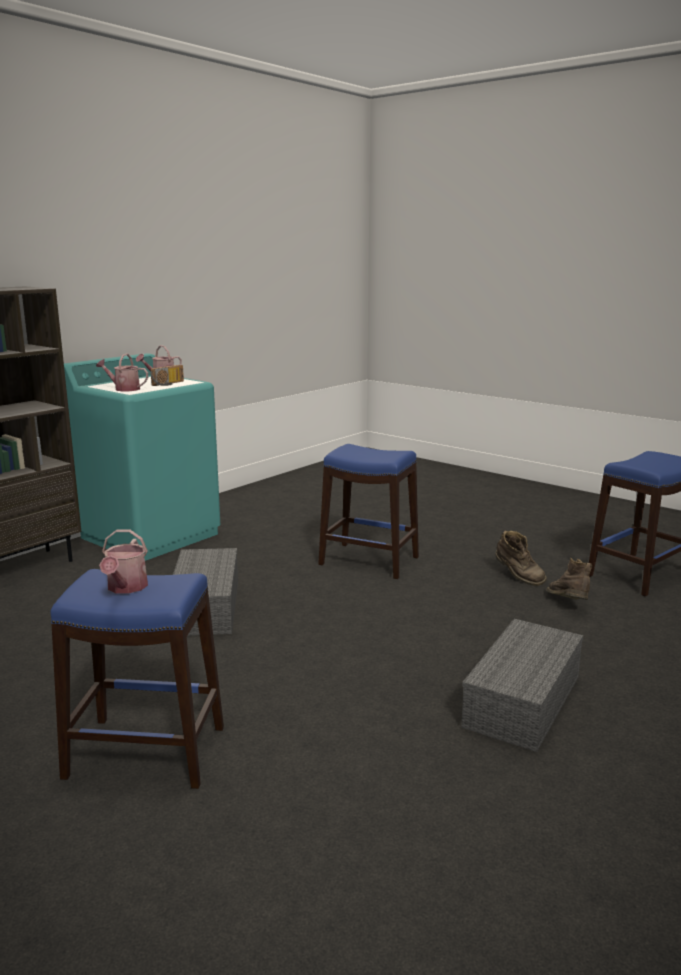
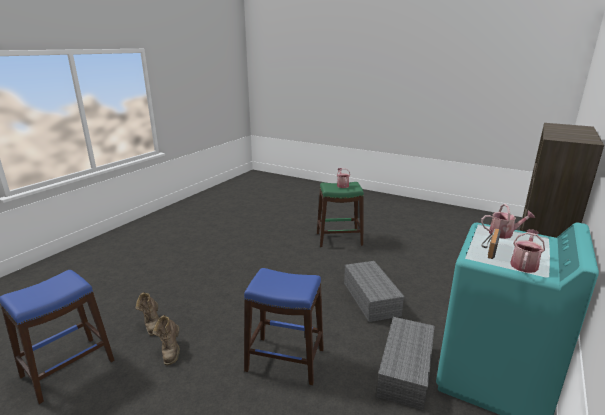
camera: 170 degrees right, 5 degrees up
blue stool [50,569,224,789] -> green stool [317,182,364,247]
grey storage box [461,619,583,752] -> grey storage box moved to [377,317,434,410]
brown boot [495,530,547,586] -> brown boot turned 135 degrees counterclockwise [152,315,180,365]

